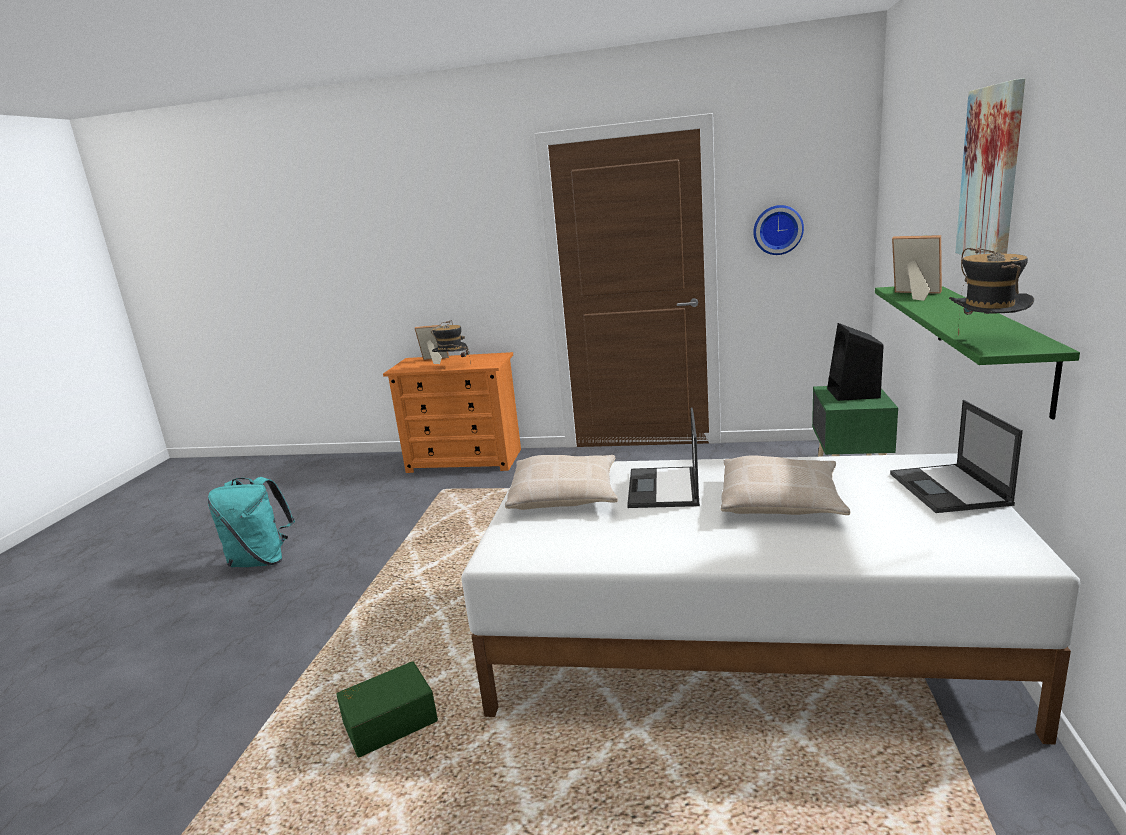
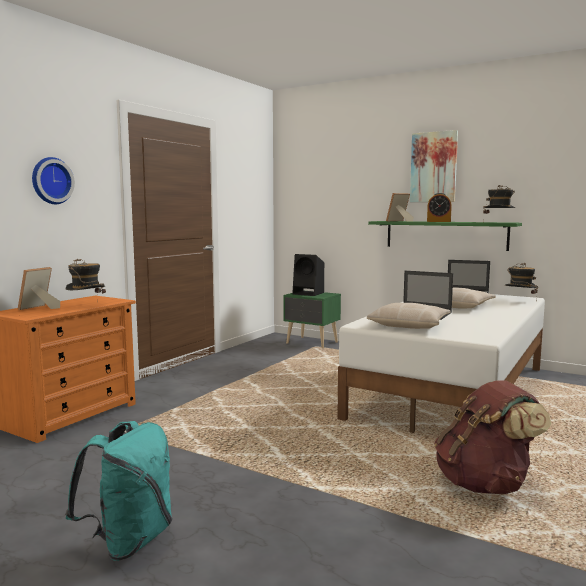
camera: 70 degrees left, 10 degrees down
green storage box [336,661,438,758] -> brown backpack [434,380,551,494]
wall clock [753,205,804,255] -> wall clock moved to [32,157,75,204]
none -> alarm clock [427,193,452,222]
none -> hat [505,263,538,302]

